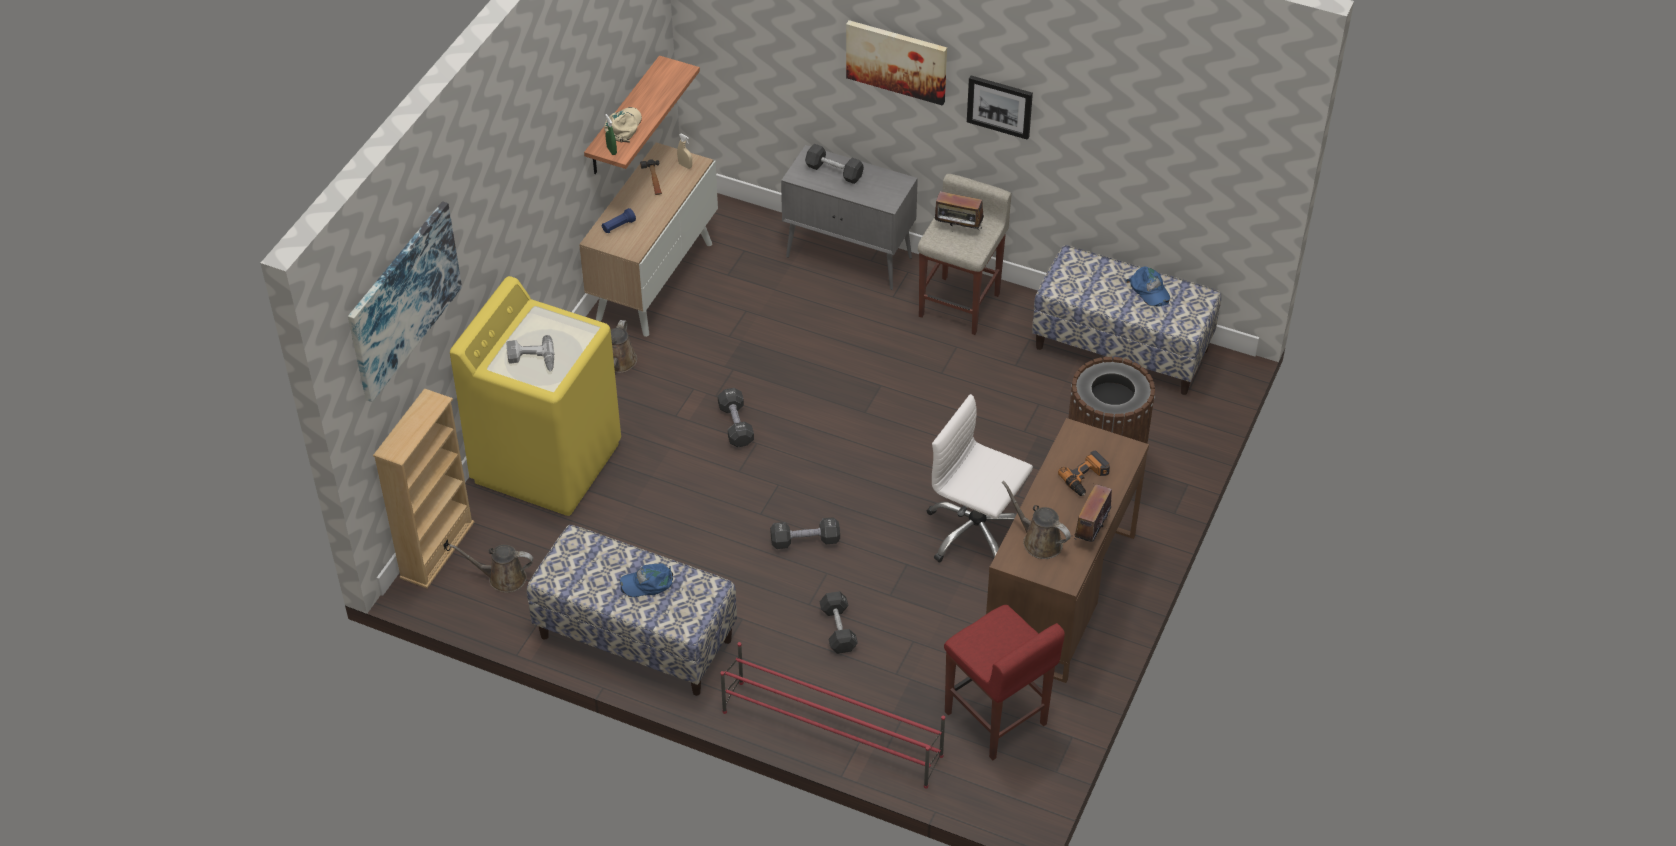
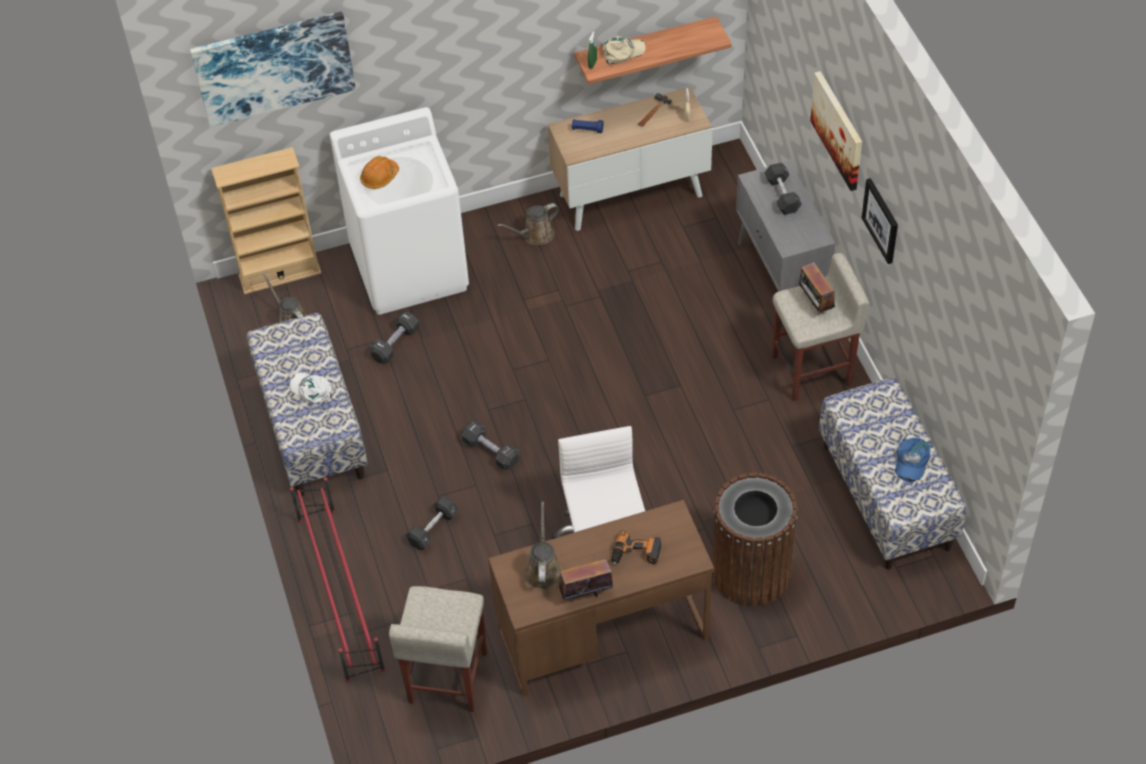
camera: 50 degrees right, 5 degrees up
yellow washing machine [450,276,621,516] -> white washing machine [330,107,469,315]
power drill [506,335,554,371] -> orange hard hat [360,156,399,189]
blue cap [619,563,673,597] -> white cap [290,372,337,403]
black dumbbell [718,388,754,447] -> black dumbbell moved to [369,311,419,364]
red stool [944,605,1065,760] -> beige stool [389,586,487,712]

